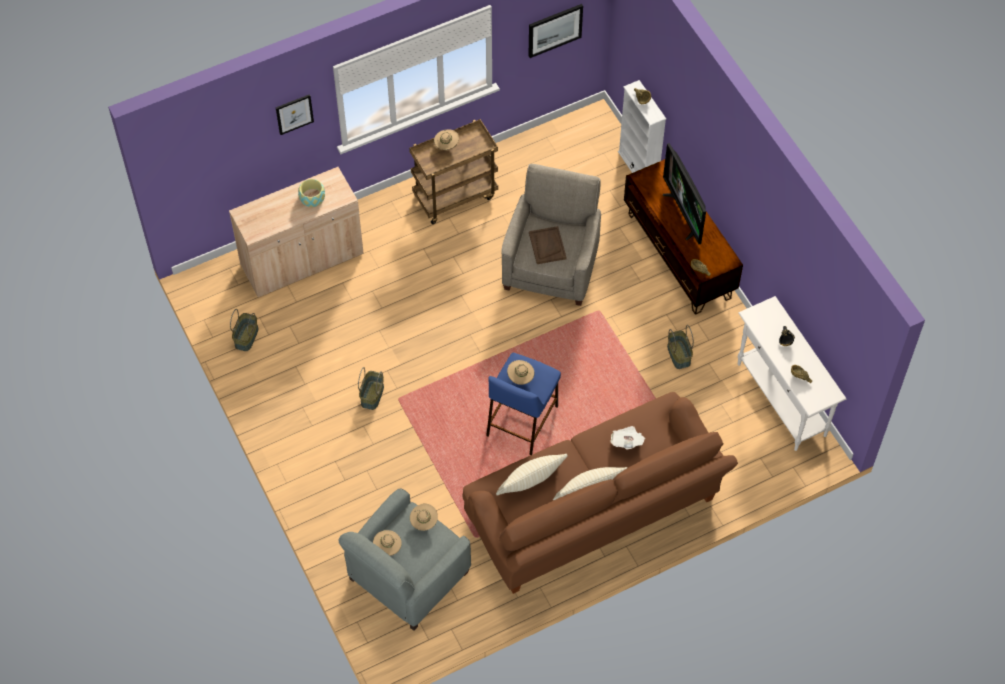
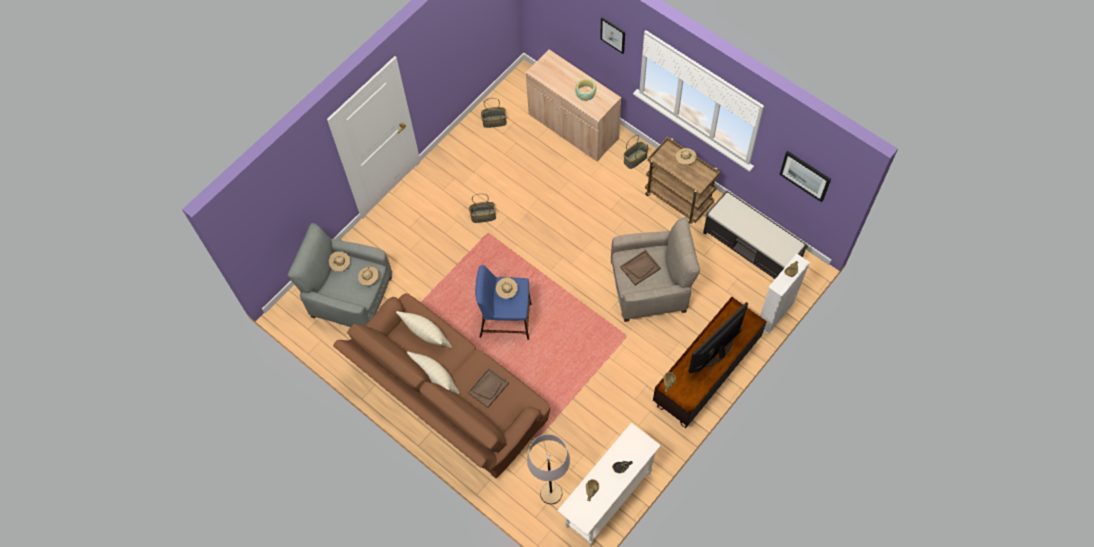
camera: 70 degrees right, 5 degrees up
newspaper [610,426,645,449] -> brown tray [468,367,509,408]
basket [667,325,694,369] -> basket moved to [624,135,649,169]
none -> grey floor lamp [527,434,570,504]
none -> black bench [703,191,808,279]

